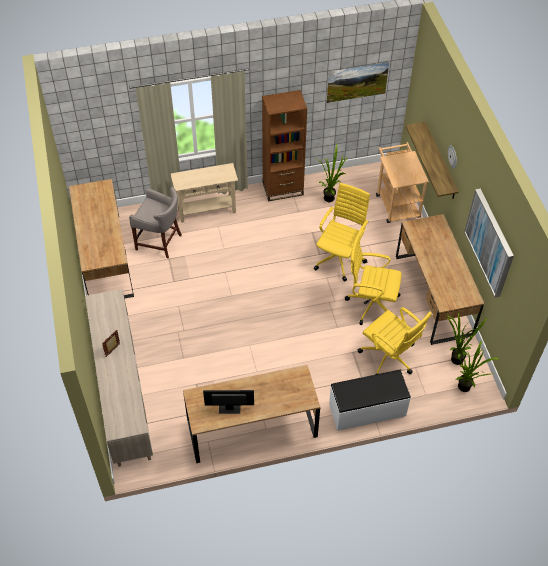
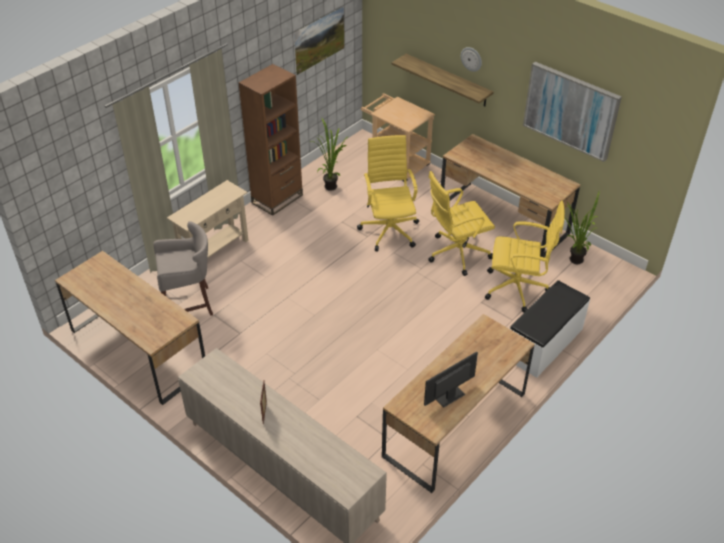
camera: 35 degrees left, 10 degrees down
potted plant [456,340,500,392] -> none

